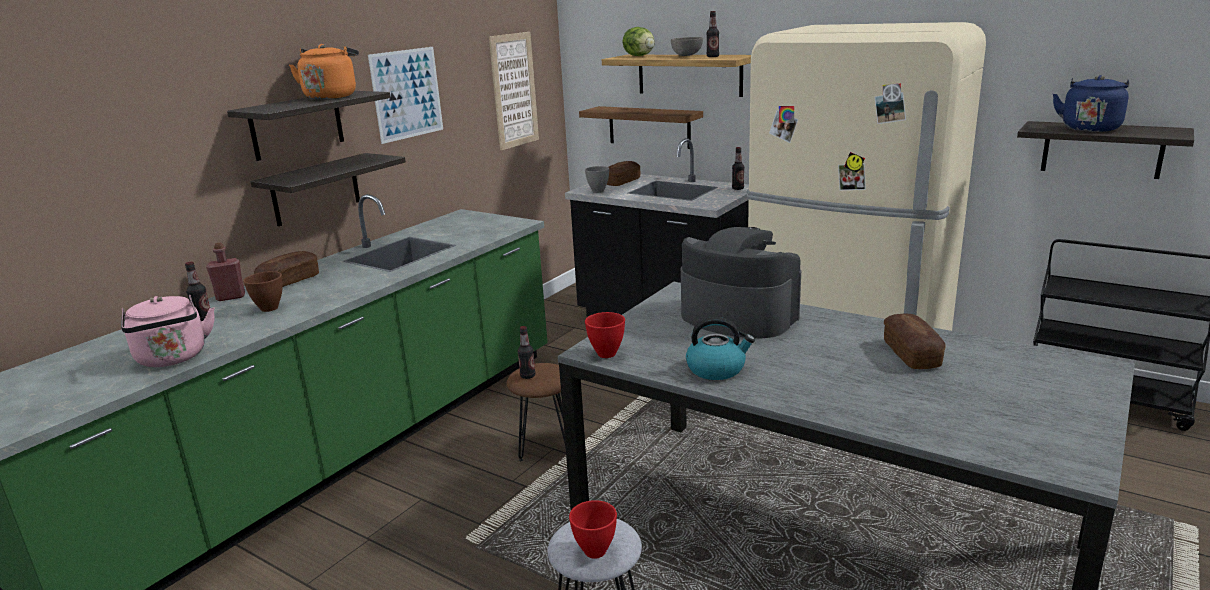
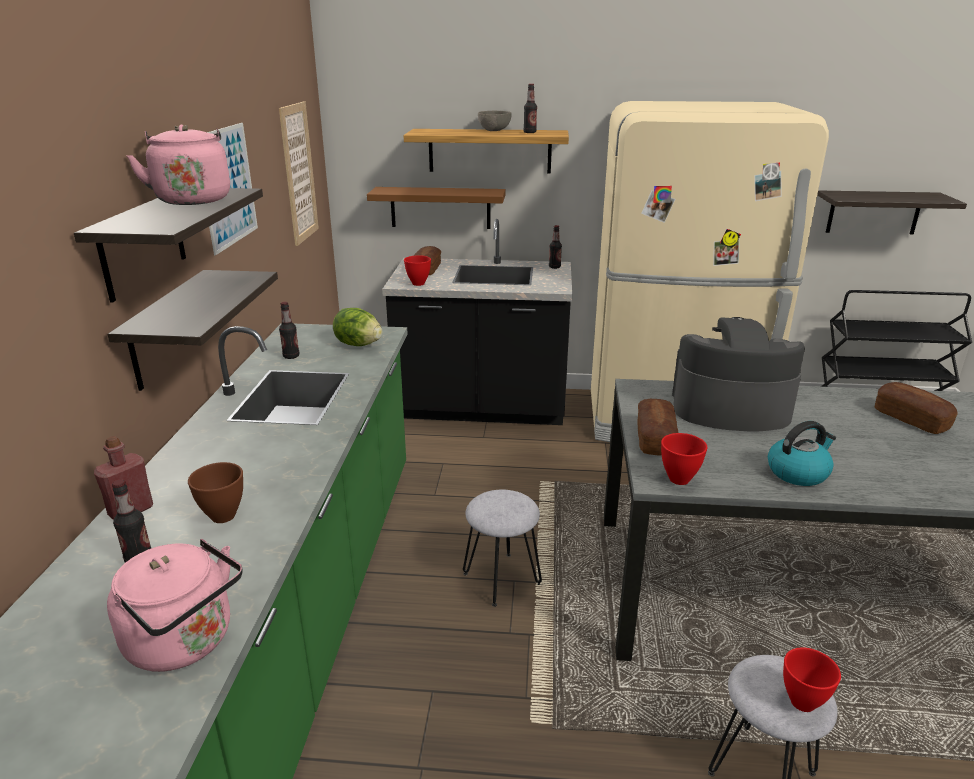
camera: 30 degrees left, 5 degrees up
bread [254,251,319,287] -> bread moved to [637,399,678,456]
orange kettle [289,44,359,99] -> pink kettle [126,125,230,205]
brown stool [507,363,565,461] -> grey stool [463,490,542,607]
bottle [518,326,535,379] -> bottle moved to [279,302,299,359]
grey bowl [585,166,609,193] -> red bowl [404,255,431,286]
lettuce [622,27,655,56] -> lettuce moved to [333,308,383,346]
blue kettle [1053,75,1130,132] -> none

